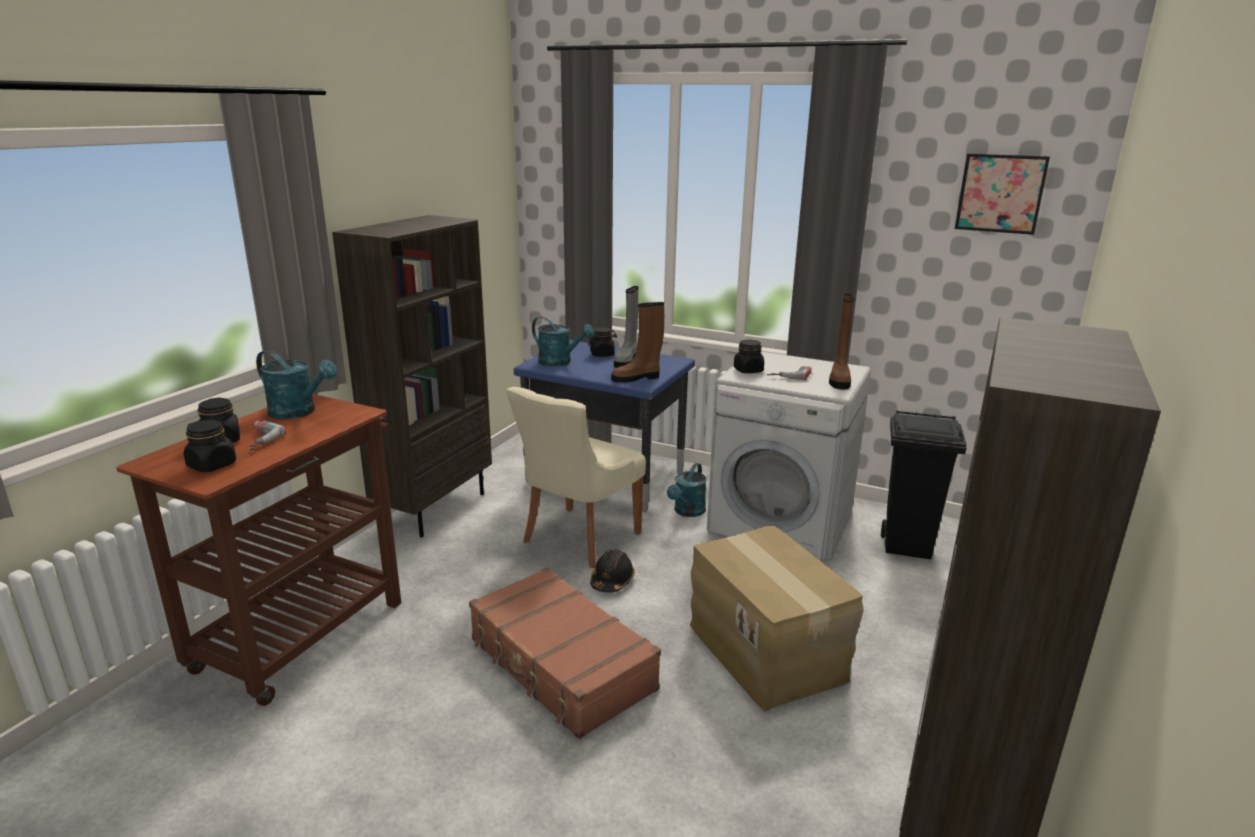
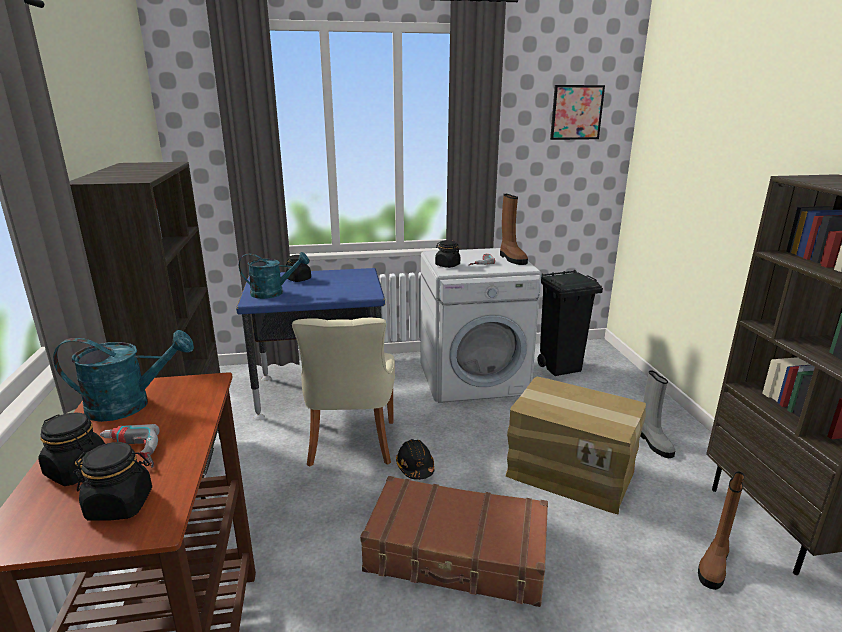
camera: 35 degrees left, 0 degrees up
brown boot [611,302,664,383] -> brown boot moved to [698,471,745,590]
grey boot [614,286,638,368] -> grey boot moved to [640,371,675,458]
turquoise watering can [667,463,706,517] -> none

